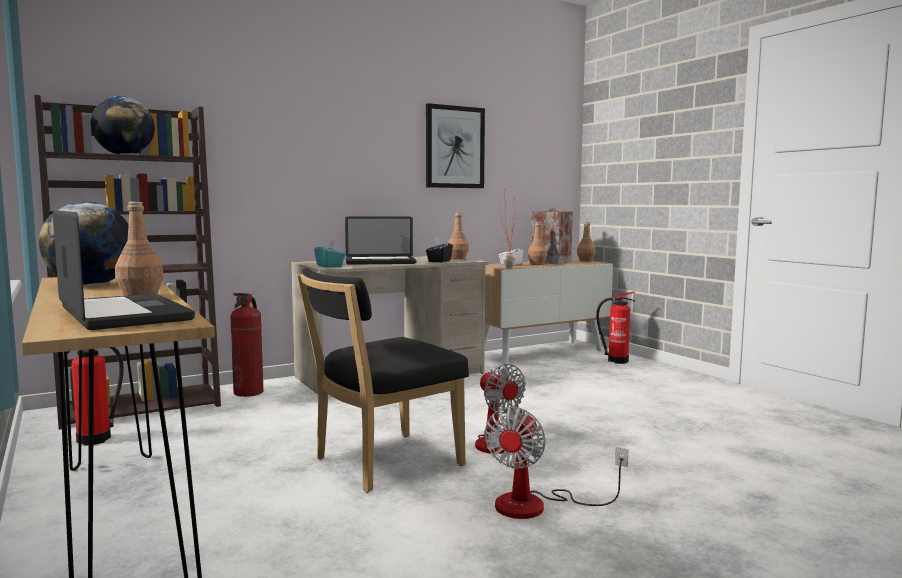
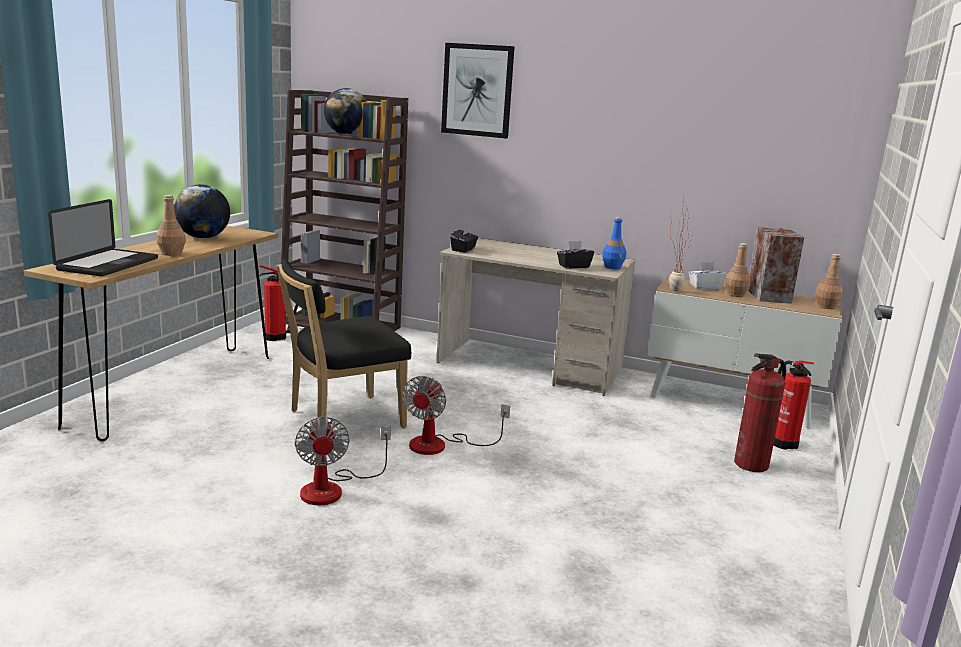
camera: 50 degrees right, 10 degrees up
fire extinguisher [230,293,263,397] -> fire extinguisher moved to [734,353,786,472]
black chair [297,268,469,493] -> black chair turned 45 degrees counterclockwise [277,259,411,428]
turquoise tissue box [314,240,345,268] -> black tissue box [450,226,478,253]
laptop [345,217,417,265] -> none
picture [426,103,485,188] -> picture moved to [441,43,515,139]
brown bottle [448,213,469,259] -> blue bottle [602,217,626,269]
fan [484,406,629,519] -> fan turned 90 degrees counterclockwise [295,416,391,505]

